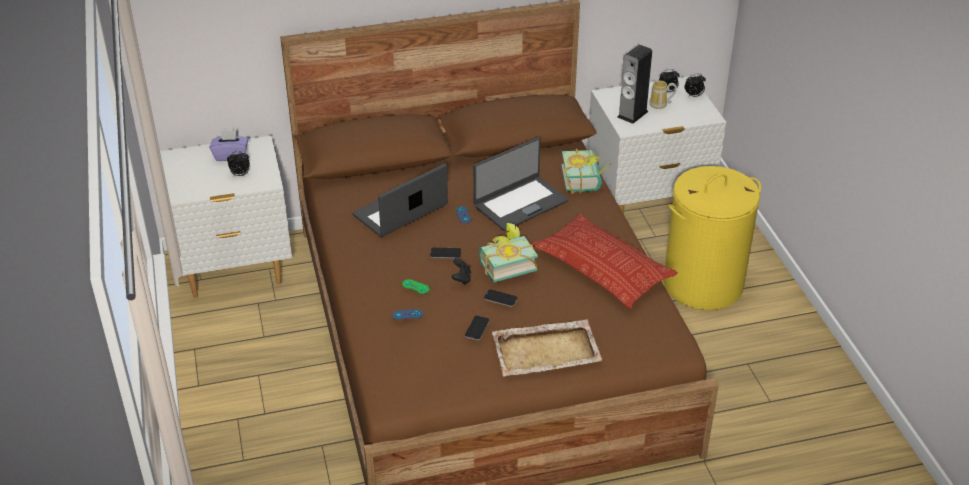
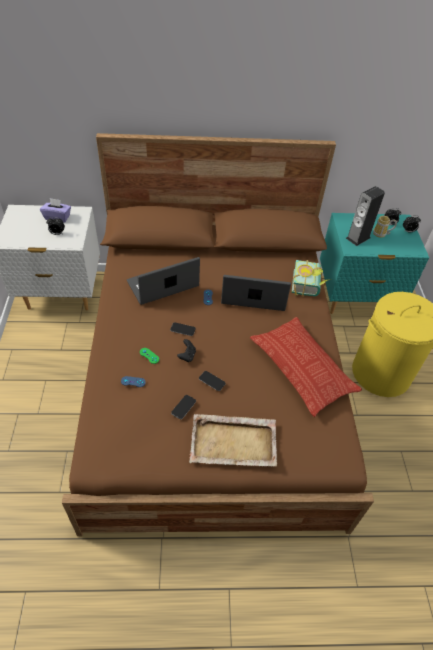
camera: 10 degrees right, 10 degrees up
laptop [473,137,569,231] -> laptop turned 150 degrees counterclockwise [221,275,291,311]
book [479,223,538,282] -> none
white nightstand [587,76,726,214] -> turquoise nightstand [320,213,429,314]

